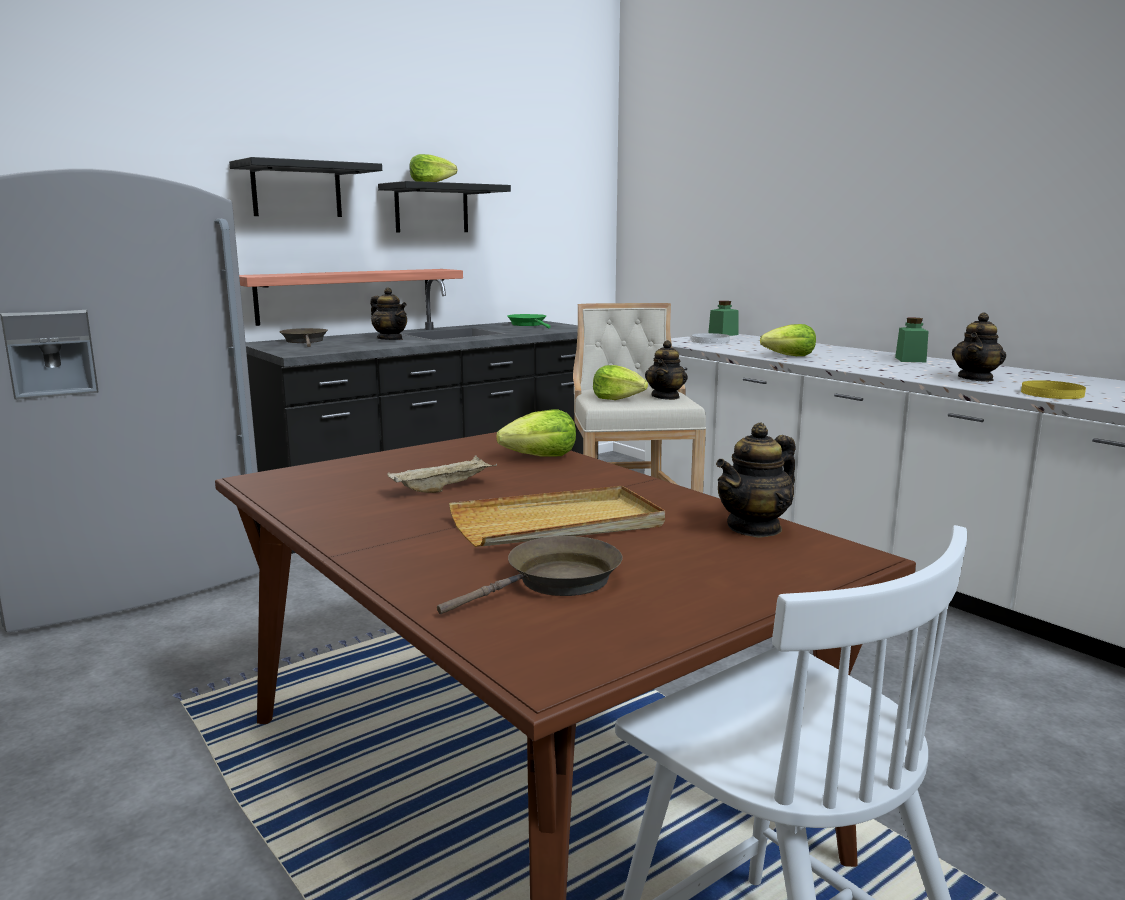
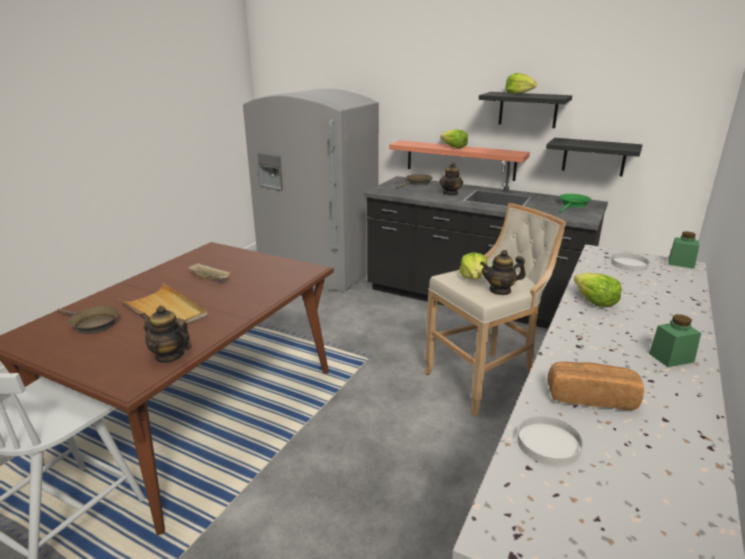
camera: 65 degrees right, 10 degrees up
black shelf [229,157,382,217] -> black shelf moved to [546,138,642,176]
lettuce [496,409,576,456] -> lettuce moved to [440,129,468,148]
teapot [952,312,1006,382] -> bread [547,362,644,410]
yellow plate [1021,380,1086,399] -> white plate [517,417,582,466]

